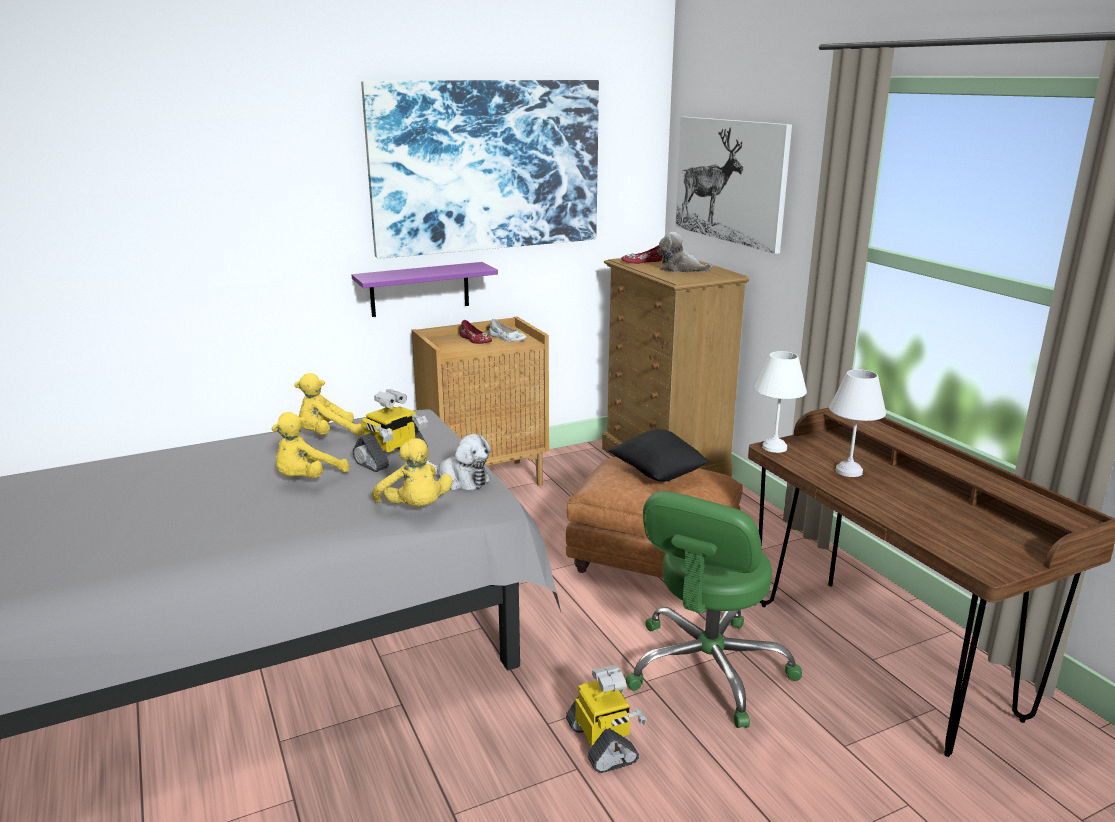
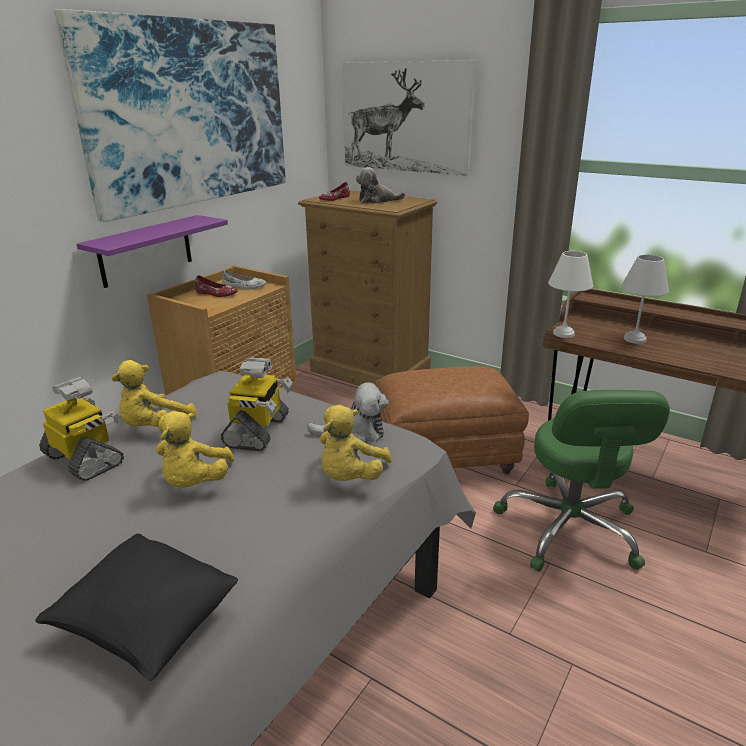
camera: 30 degrees left, 5 degrees up
yellow plush toy [372,438,453,506] -> yellow plush toy turned 90 degrees clockwise [320,405,392,481]
toy robot [566,665,647,773] -> toy robot moved to [39,377,124,481]
black pillow [609,429,709,482] -> black pillow moved to [35,534,238,681]

